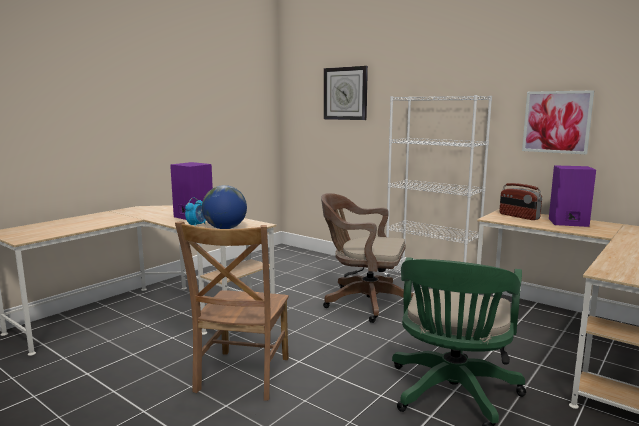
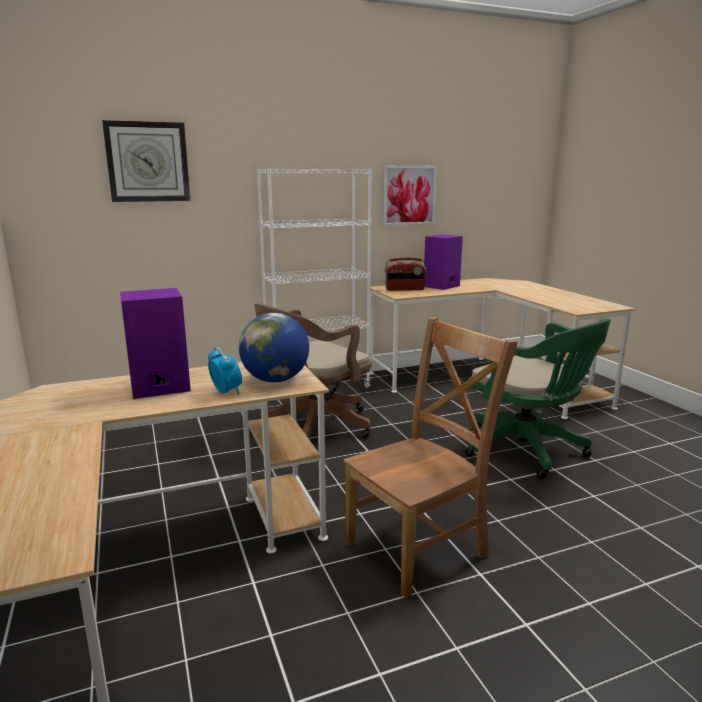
camera: 60 degrees left, 5 degrees up
brown chair [175,221,289,401] -> brown chair turned 75 degrees counterclockwise [343,317,518,598]

